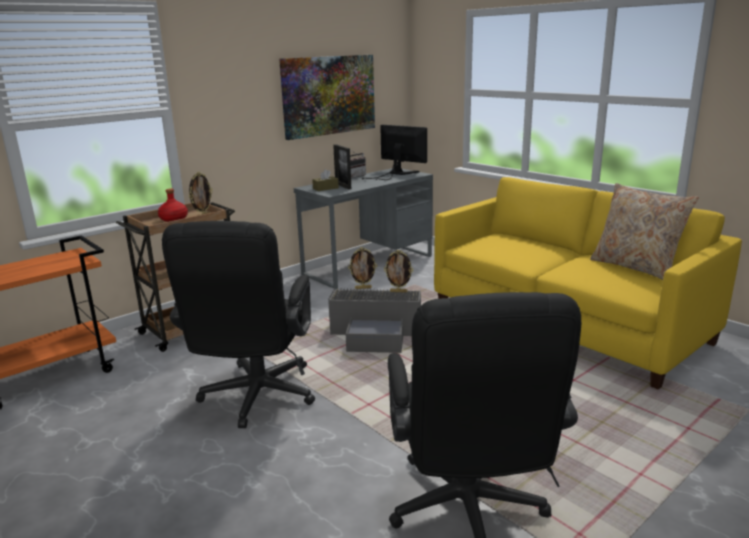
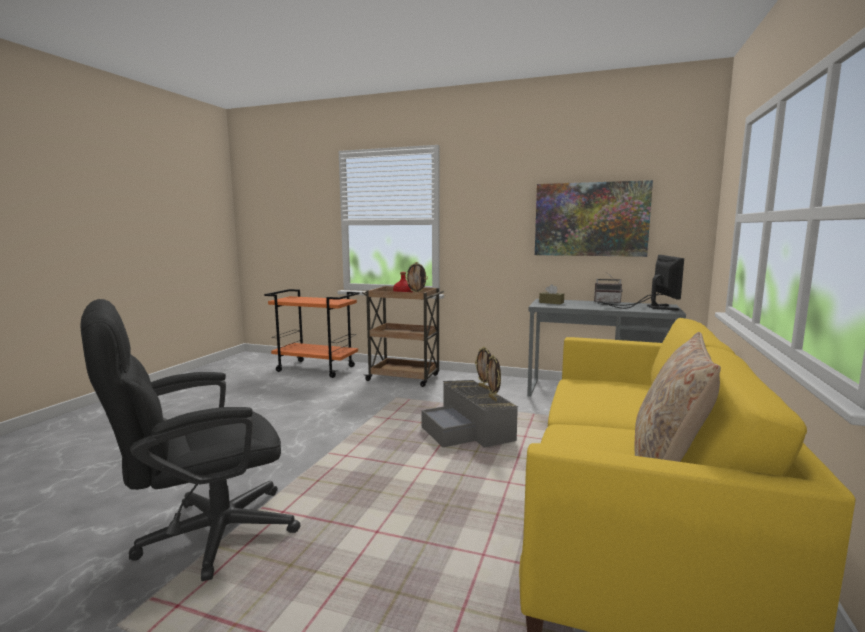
camera: 60 degrees right, 10 degrees down
black office chair [162,221,315,428] -> none
picture frame [333,144,351,190] -> none

